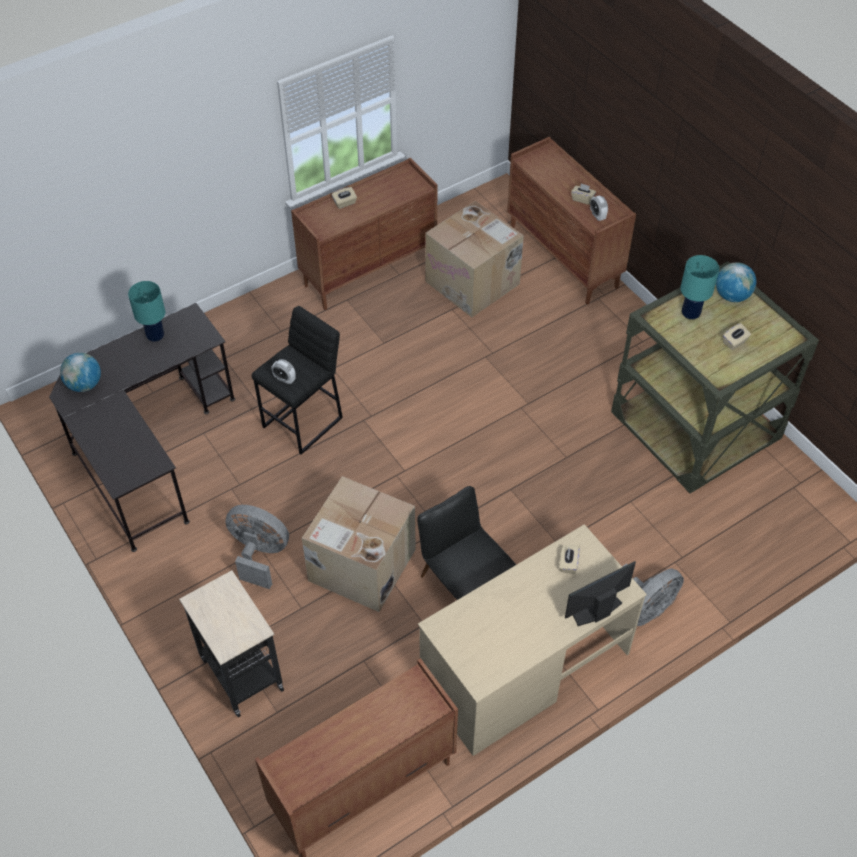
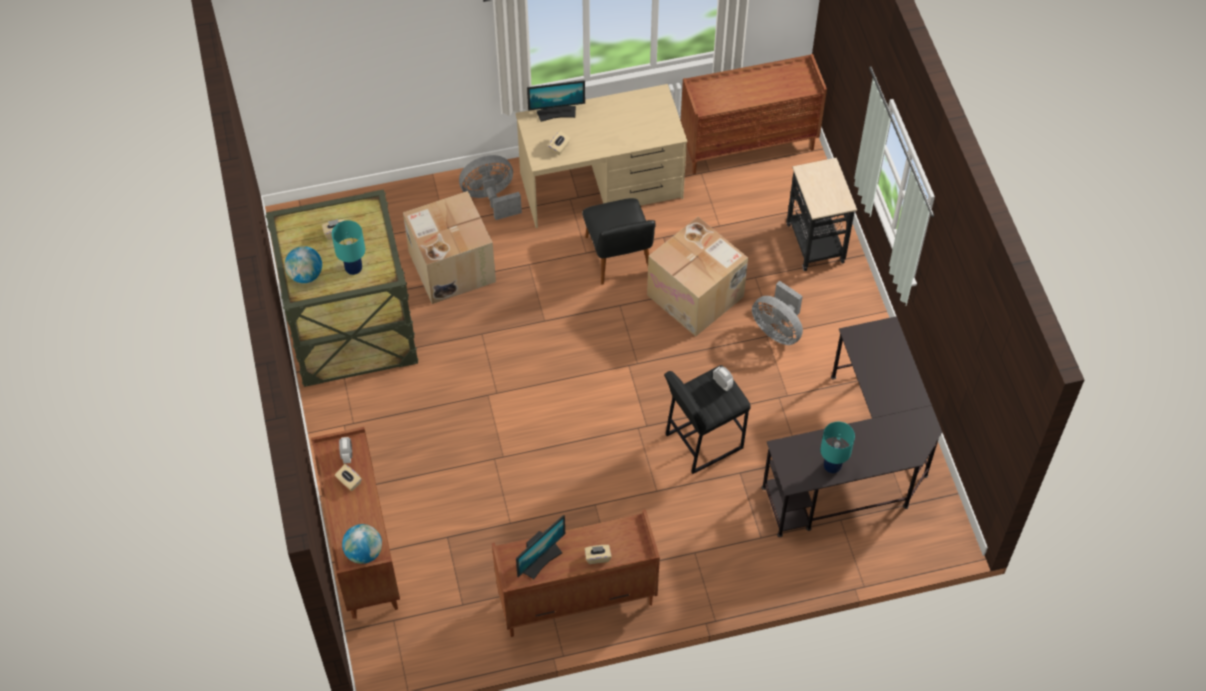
camera: 160 degrees left, 5 degrees up
globe [60,353,101,392] -> globe moved to [342,524,382,564]
cardboard box [425,201,524,317] -> cardboard box moved to [403,191,496,304]
none -> monitor [516,515,565,579]

